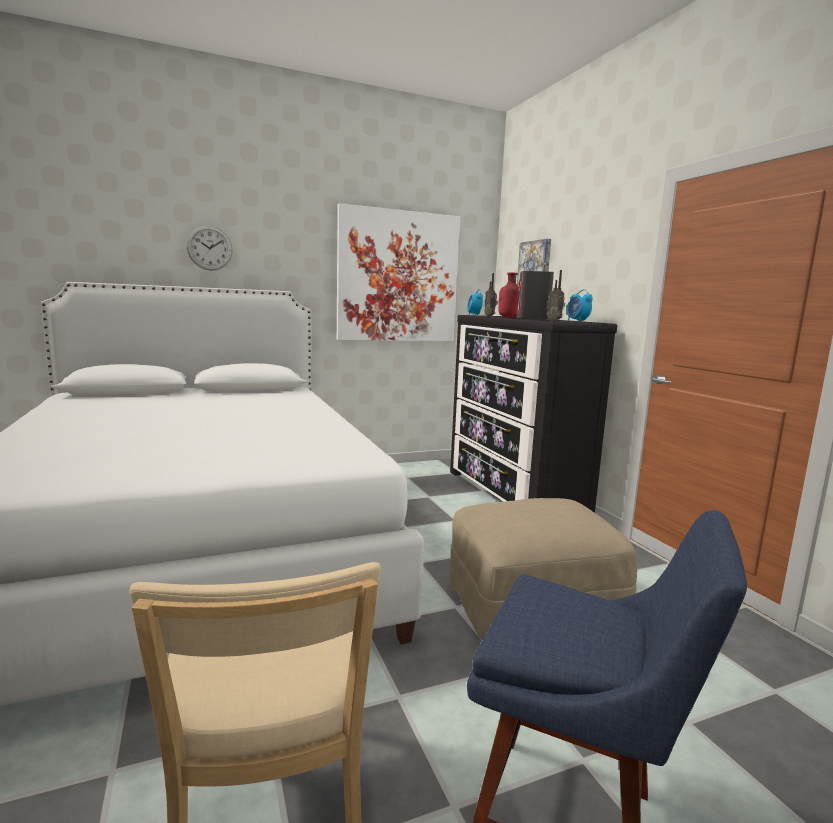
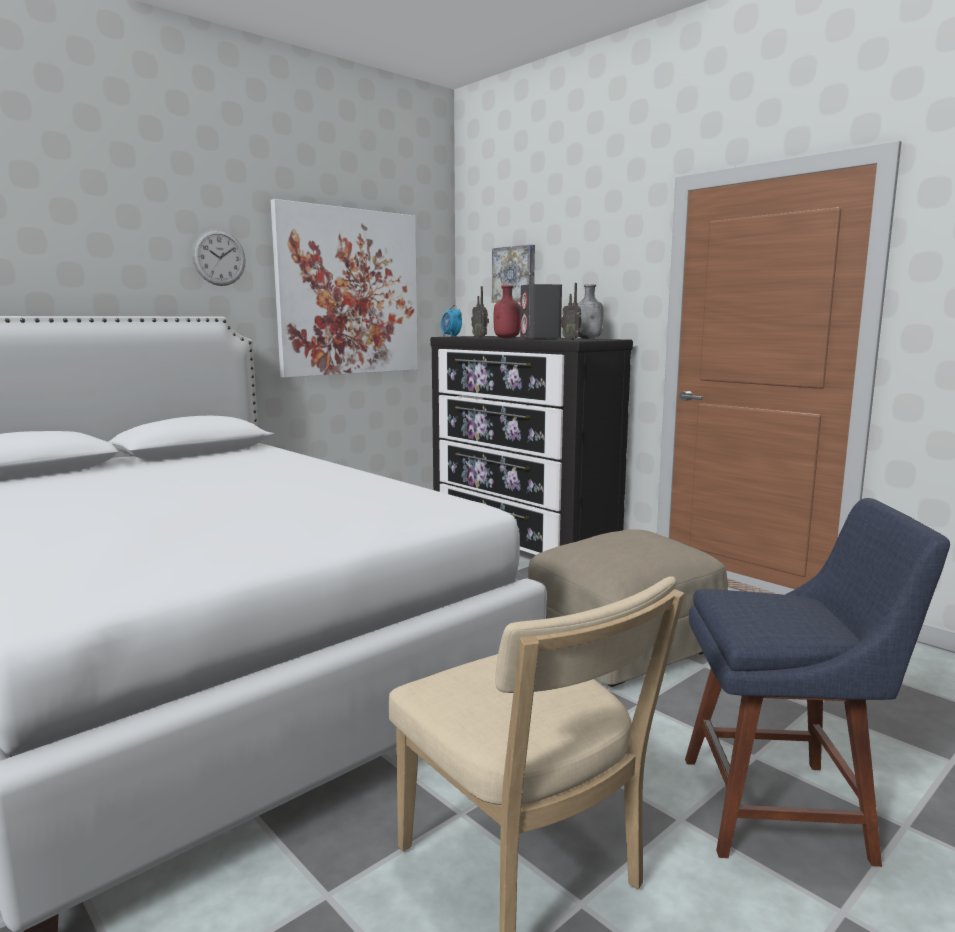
camera: 20 degrees left, 0 degrees up
wall clock [187,226,233,271] -> wall clock moved to [192,229,246,286]
alarm clock [567,289,593,322] -> grey bottle [577,284,603,339]

